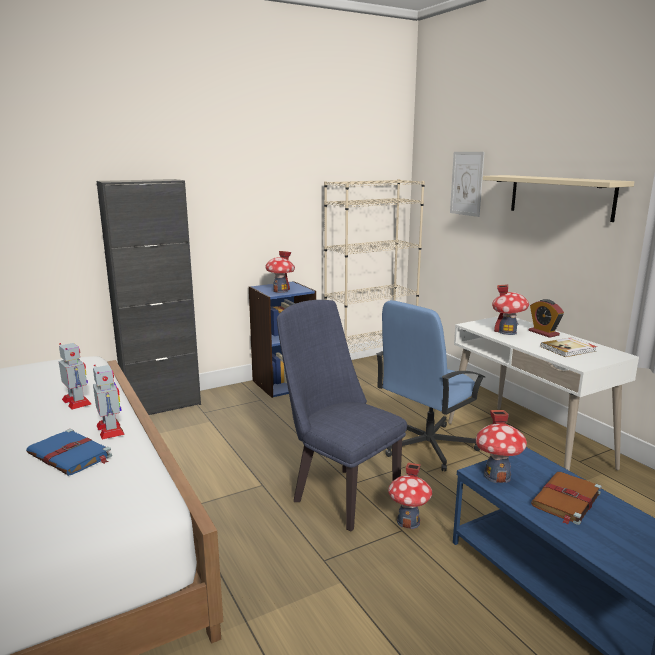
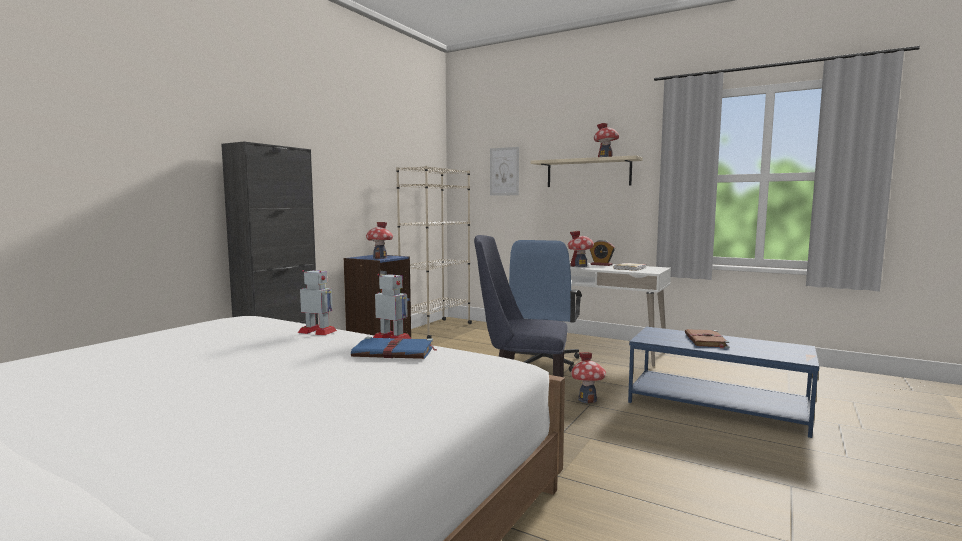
camera: 30 degrees left, 10 degrees down
toy house [476,410,527,483] -> toy house moved to [594,123,619,157]

